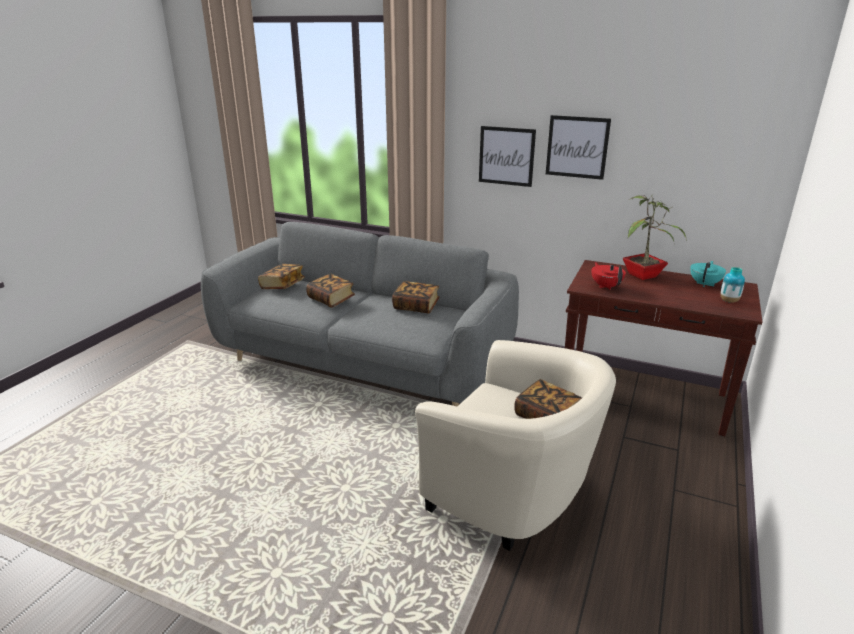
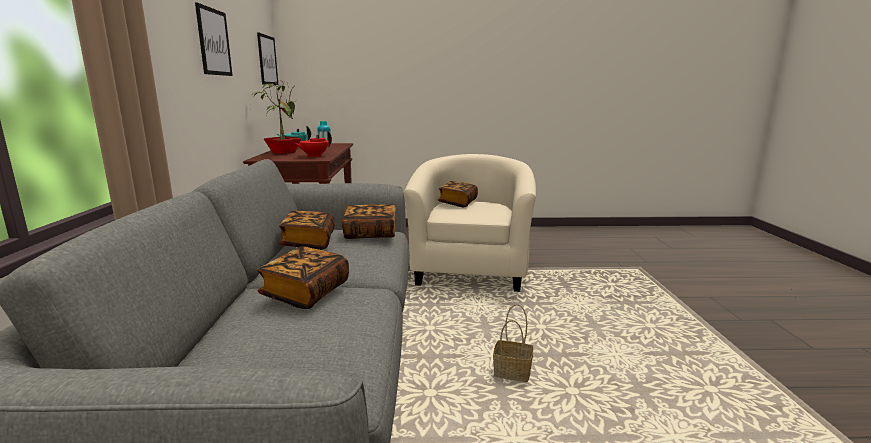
camera: 115 degrees left, 10 degrees down
book [258,264,305,289] -> book moved to [342,204,396,239]
picture [479,126,536,187] -> picture moved to [257,33,278,85]
none -> basket [493,304,533,382]

